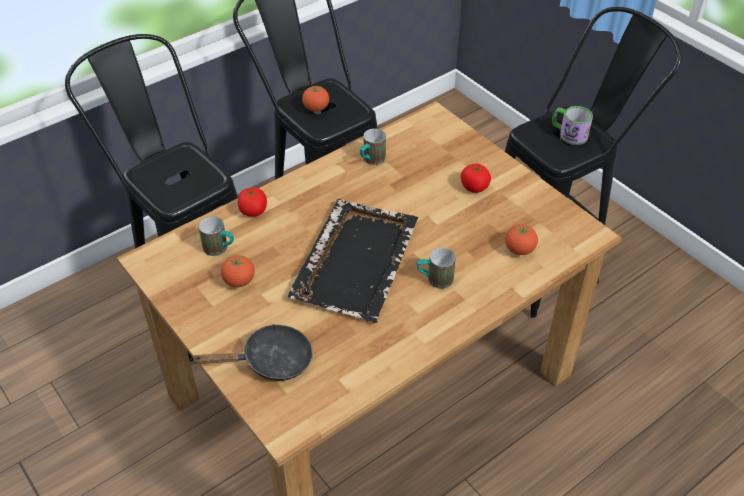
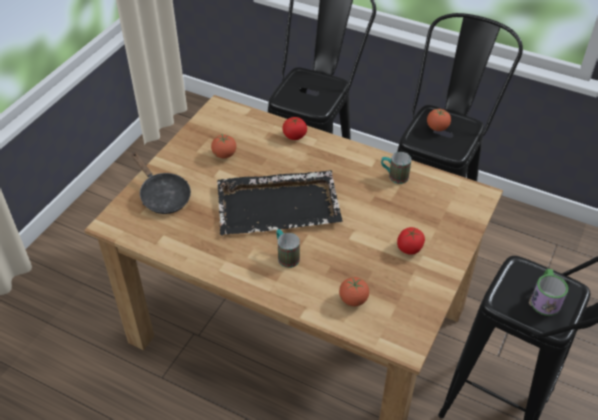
camera: 65 degrees right, 0 degrees up
mug [198,216,234,256] -> none

